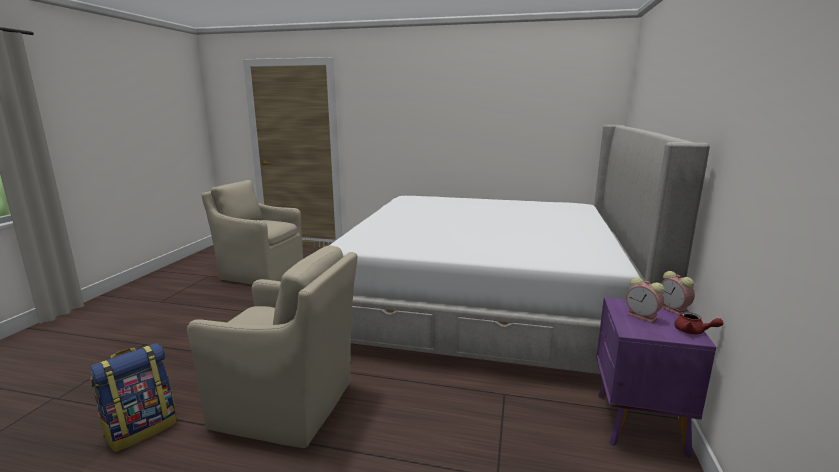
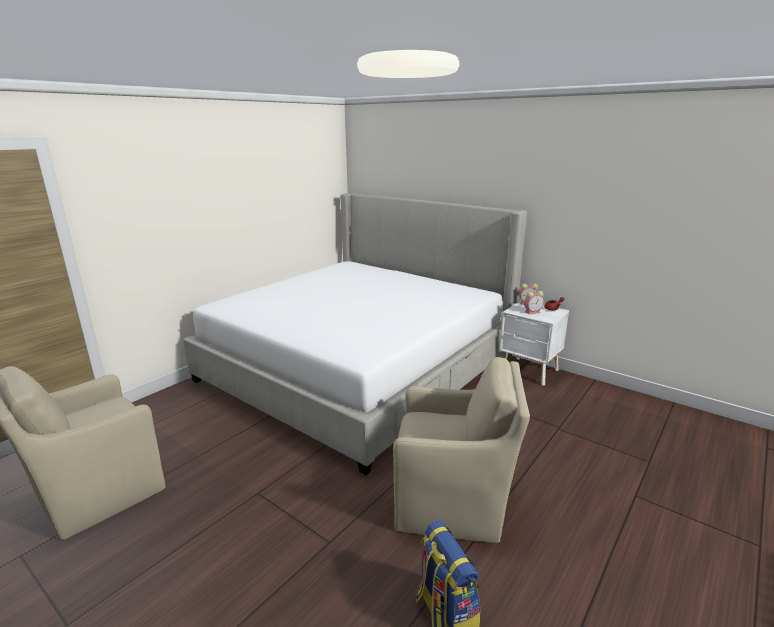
camera: 65 degrees left, 5 degrees up
beige armchair [187,245,357,448] -> beige armchair turned 60 degrees clockwise [393,357,530,543]
purple nightstand [596,297,717,458] -> white nightstand [499,300,569,386]

